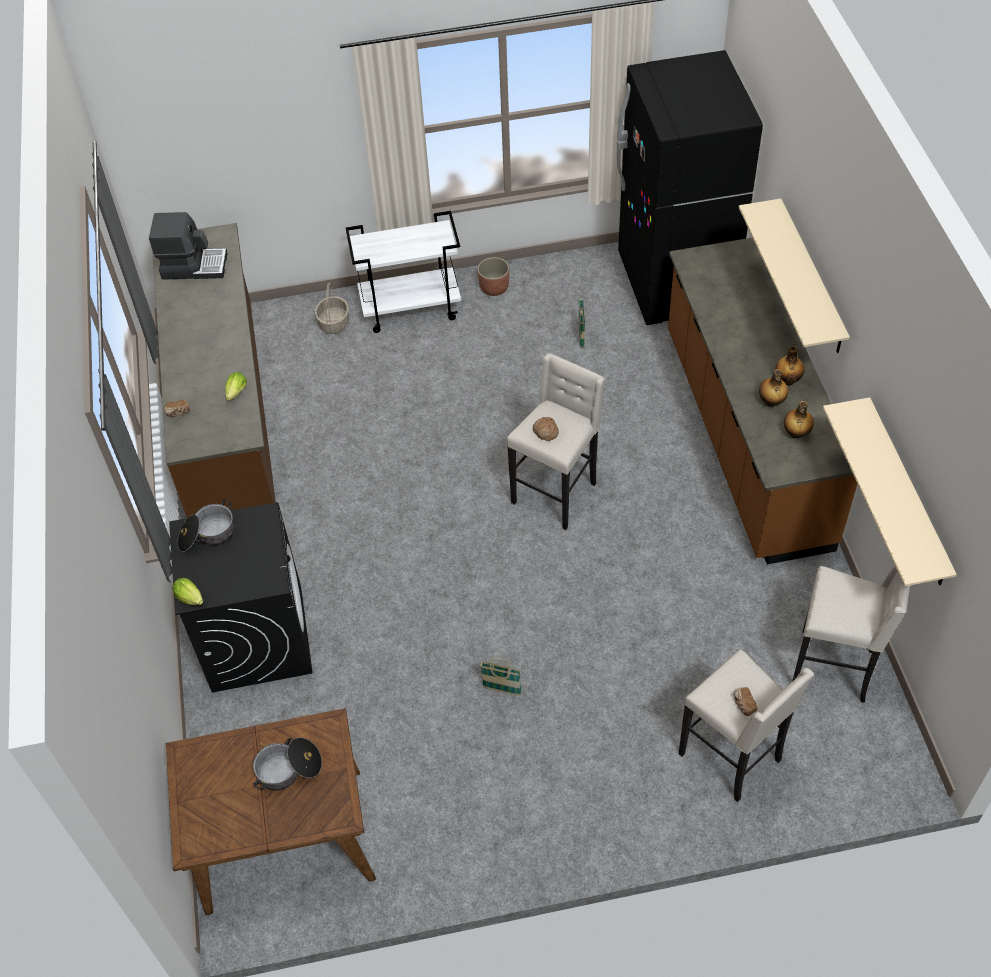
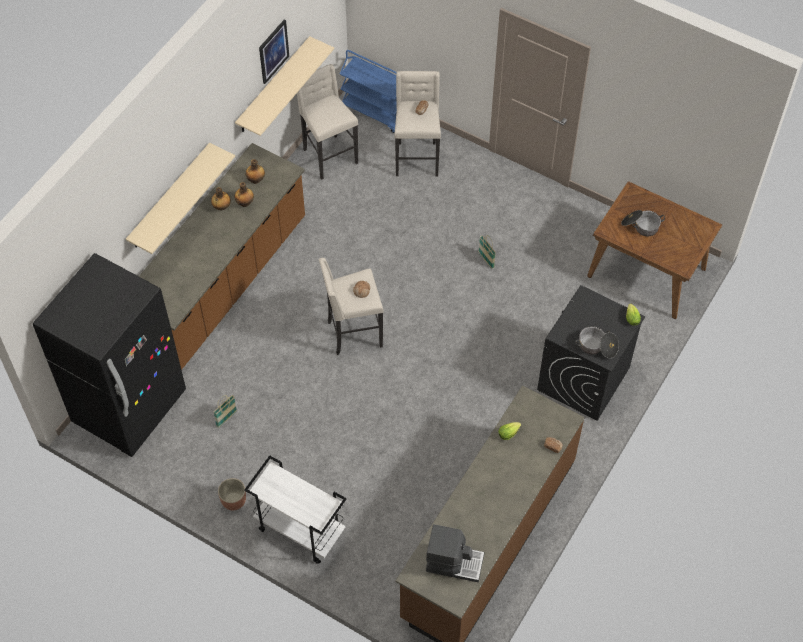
camera: 140 degrees left, 5 degrees up
coffee machine [149,212,228,280] -> coffee machine turned 150 degrees clockwise [426,524,484,582]
basket [315,282,349,334] -> none
none -> picture [259,20,289,84]
none -> blue cart [340,50,397,133]

